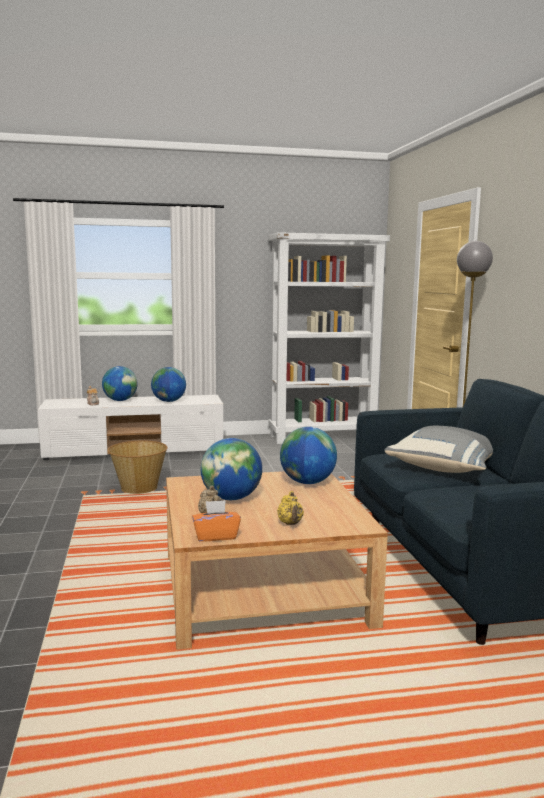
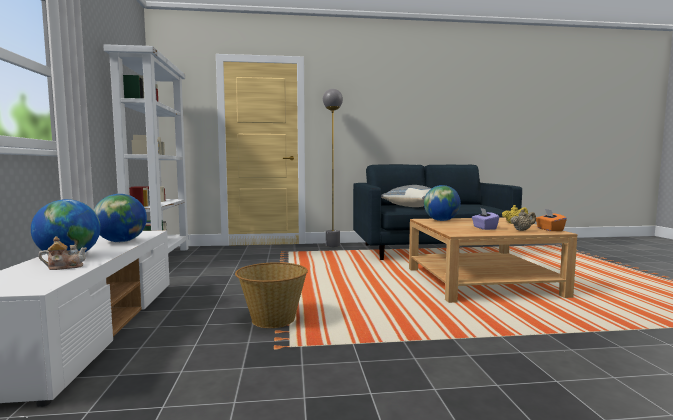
camera: 85 degrees left, 5 degrees down
globe [201,438,262,500] -> purple tissue box [472,208,499,230]

